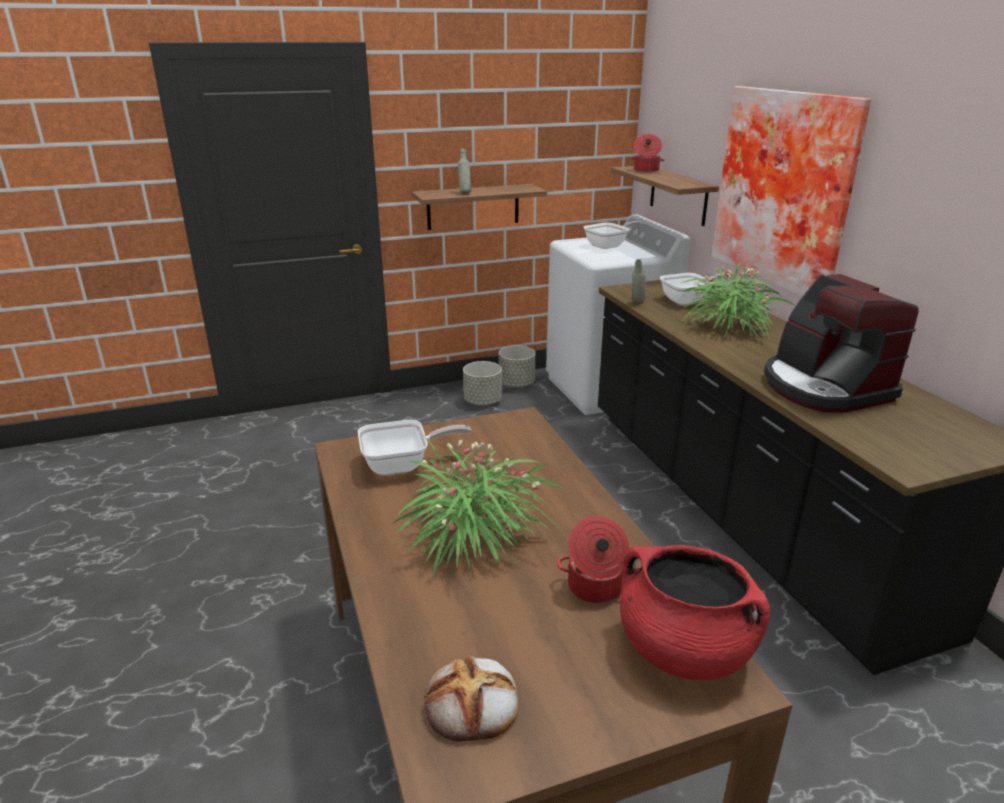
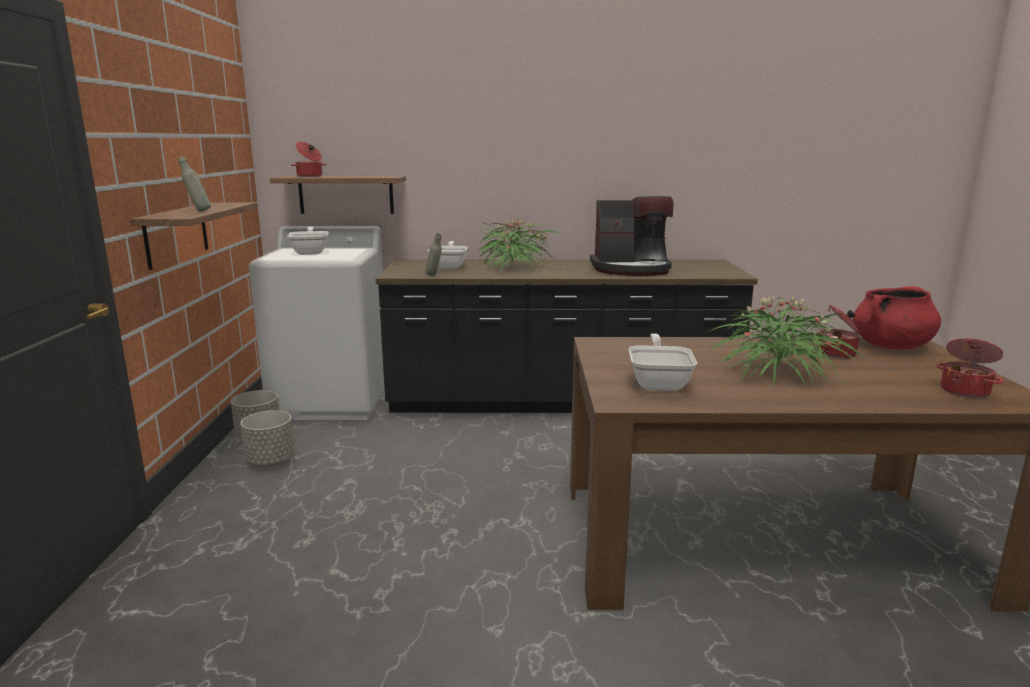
camera: 70 degrees left, 10 degrees down
bread [424,656,518,741] -> cooking pot [937,338,1003,398]
picture [712,86,871,297] -> none

